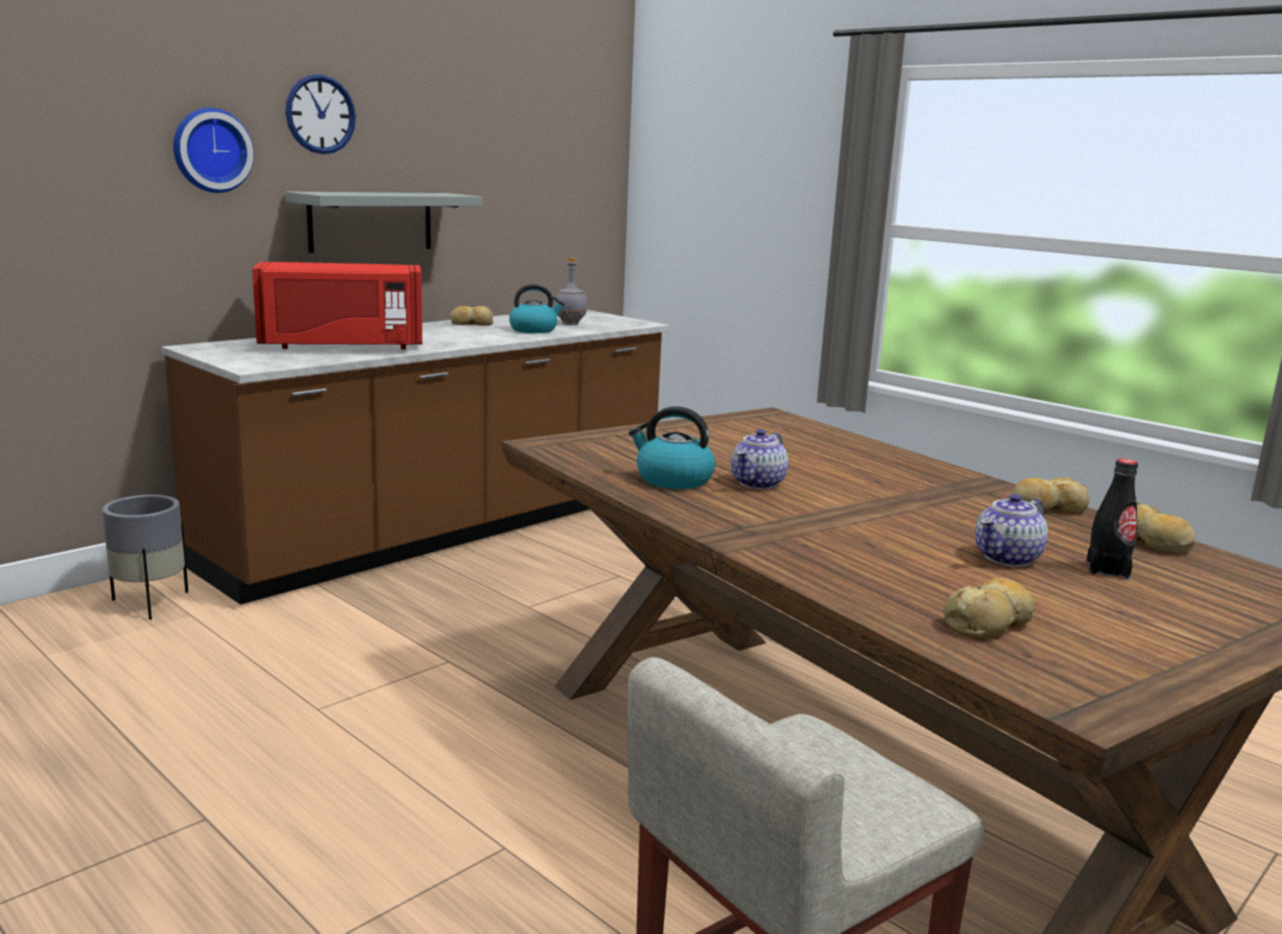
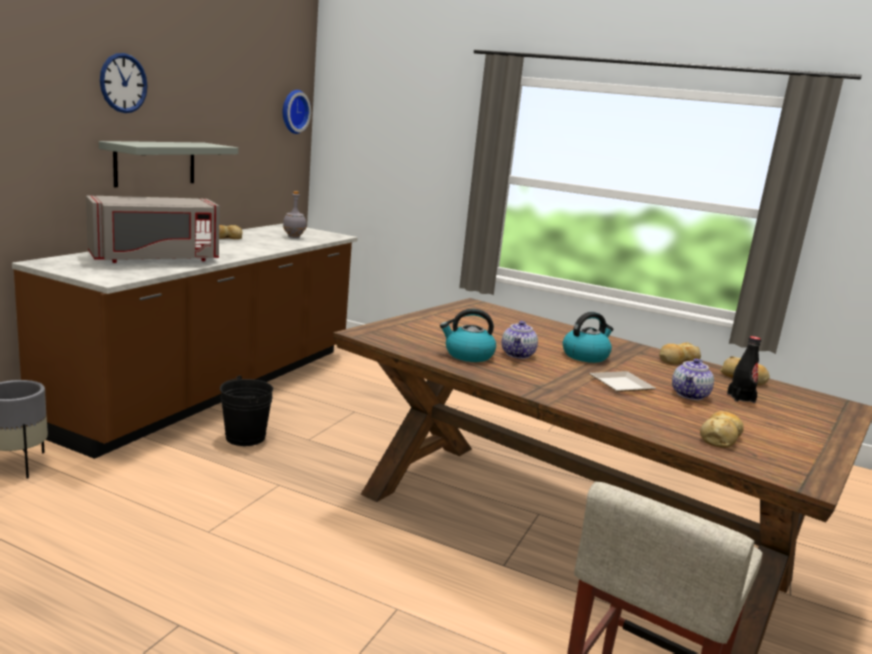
camera: 20 degrees left, 0 degrees up
wall clock [173,108,254,193] -> wall clock moved to [283,90,311,134]
red microwave [252,262,422,350] -> grey microwave [86,196,220,263]
kettle [509,284,565,333] -> kettle moved to [563,312,614,363]
none -> black bucket [220,376,273,446]
none -> plate [589,371,656,392]

